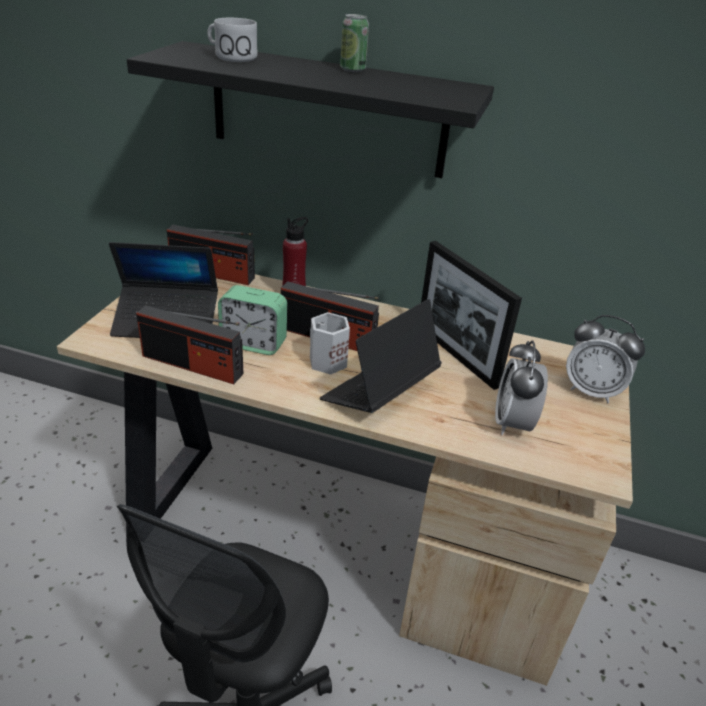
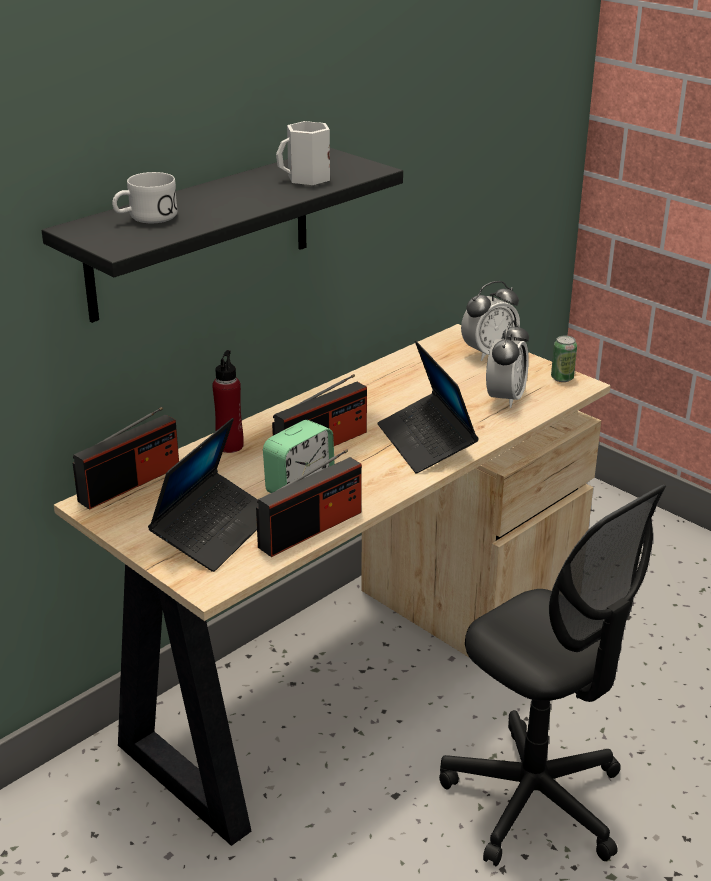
camera: 60 degrees left, 5 degrees down
white mug [310,312,350,375] -> white mug moved to [276,121,330,185]
can [340,14,369,72] -> can moved to [551,335,577,382]
picture frame [421,241,522,390] -> none
alarm clock [495,340,548,435] -> alarm clock turned 105 degrees counterclockwise [486,320,529,408]

